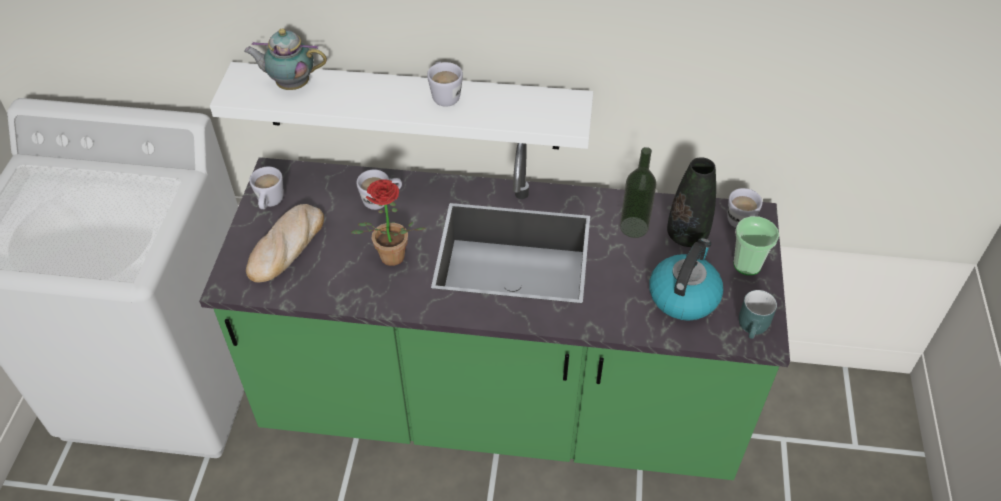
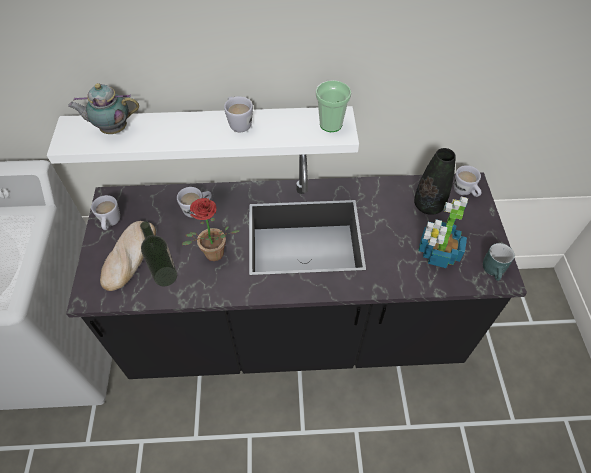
camera: 10 degrees left, 5 degrees up
green counter [199,143,790,480] -> black counter [66,154,527,379]
bottle [620,147,656,238] -> bottle moved to [140,221,177,286]
kettle [649,238,723,321] -> potted plant [418,197,468,268]
cup [734,216,779,275] -> cup moved to [316,80,351,132]

